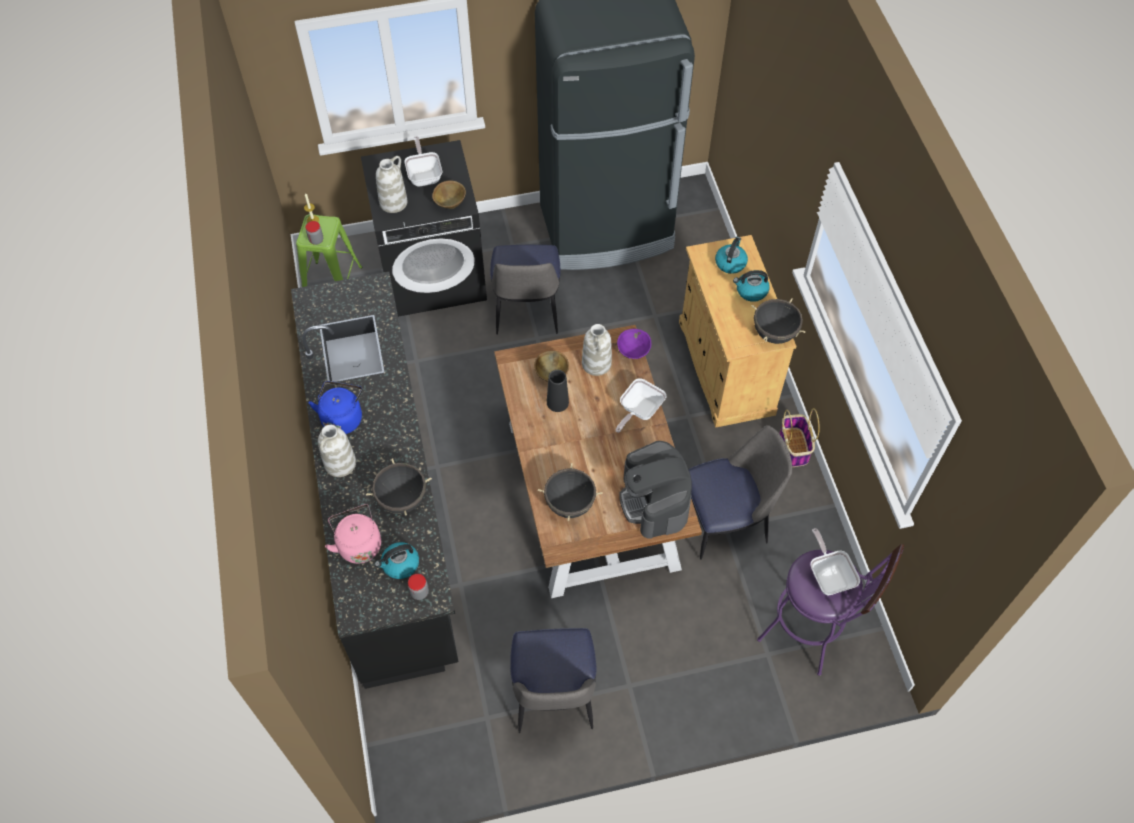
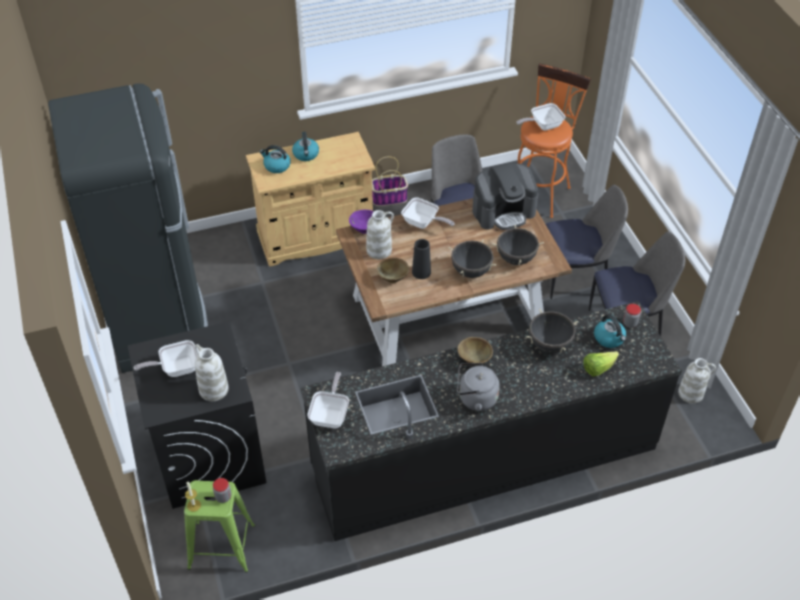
camera: 95 degrees left, 10 degrees down
blue kettle [309,381,363,434] -> grey kettle [457,363,500,411]
white vase [318,425,356,477] -> white vase moved to [678,358,716,404]
pink kettle [325,504,381,564] -> lettuce [583,351,619,377]
brown bowl [432,181,466,209] -> brown bowl moved to [457,337,493,363]
chair [490,245,561,335] -> chair moved to [546,185,628,299]
black cooking pot [752,298,805,344] -> black cooking pot moved to [449,239,496,278]
purple stool [757,544,904,676] -> orange stool [518,63,591,218]
none -> frying pan [307,372,349,428]

